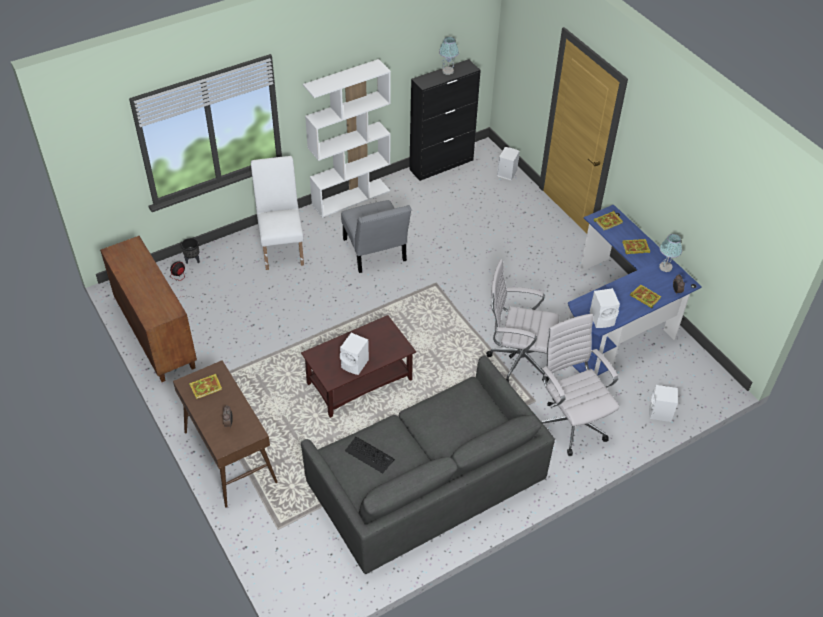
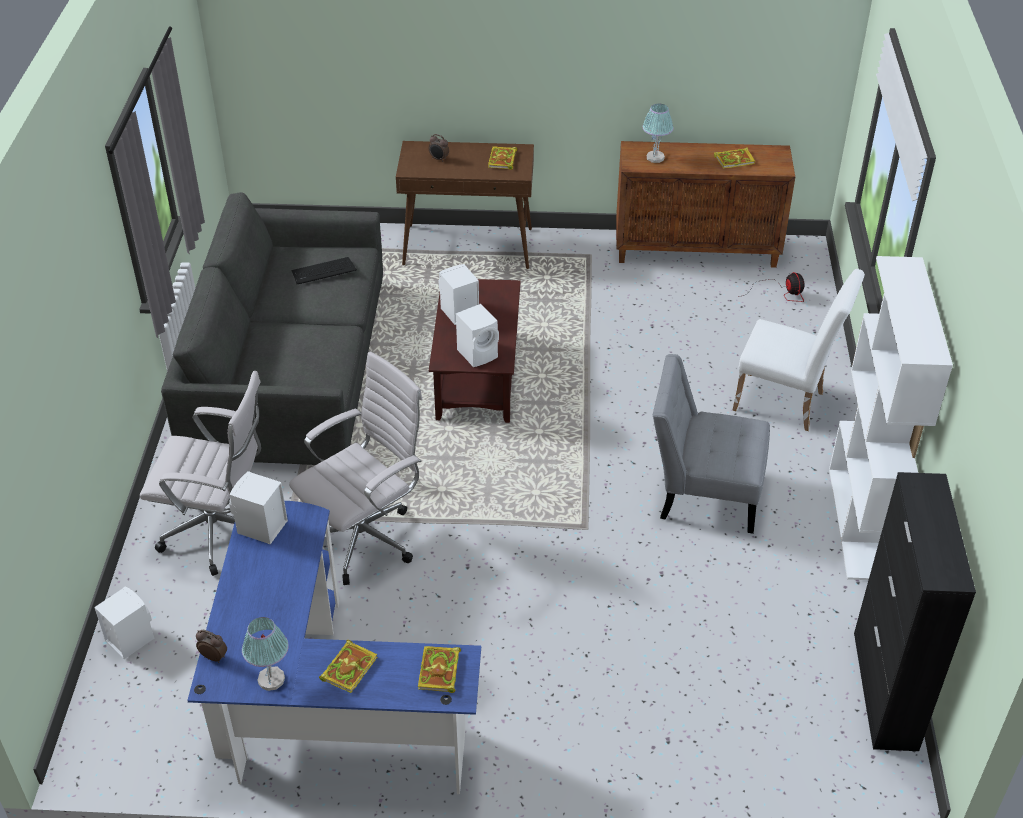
camera: 125 degrees right, 5 degrees down
black planter [181,238,200,264] -> none
table lamp [439,37,459,75] -> table lamp moved to [642,104,674,163]
white speaker [497,147,520,181] -> white speaker moved to [456,304,499,367]
book [630,284,661,308] -> book moved to [714,148,755,169]

